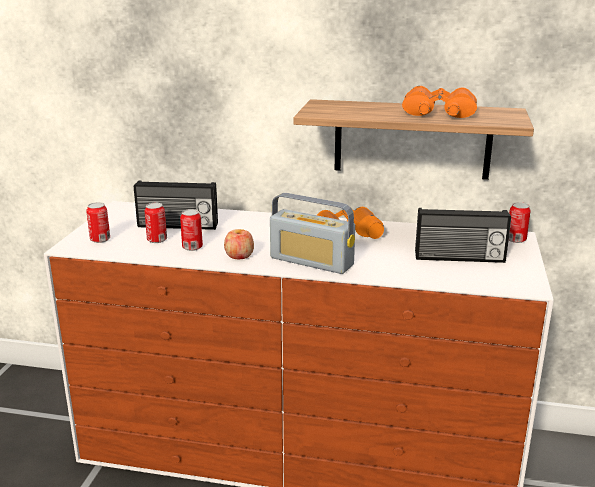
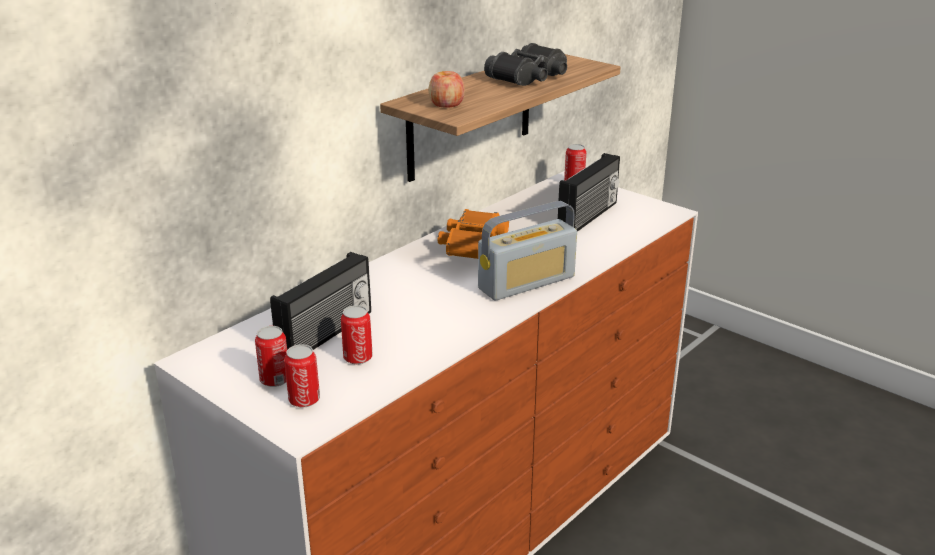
camera: 60 degrees left, 5 degrees up
can [180,209,203,251] -> can moved to [255,326,287,387]
apple [224,229,254,259] -> apple moved to [428,71,465,108]
orange binoculars [402,86,477,118] -> black binoculars [484,43,567,86]

